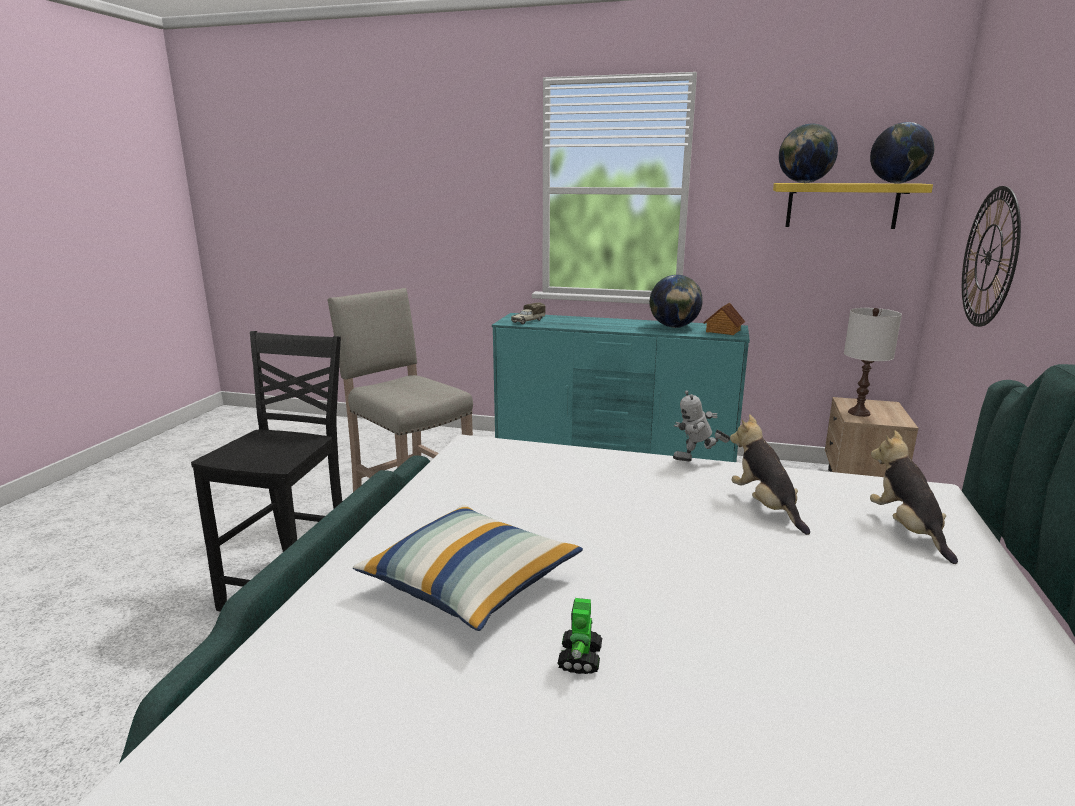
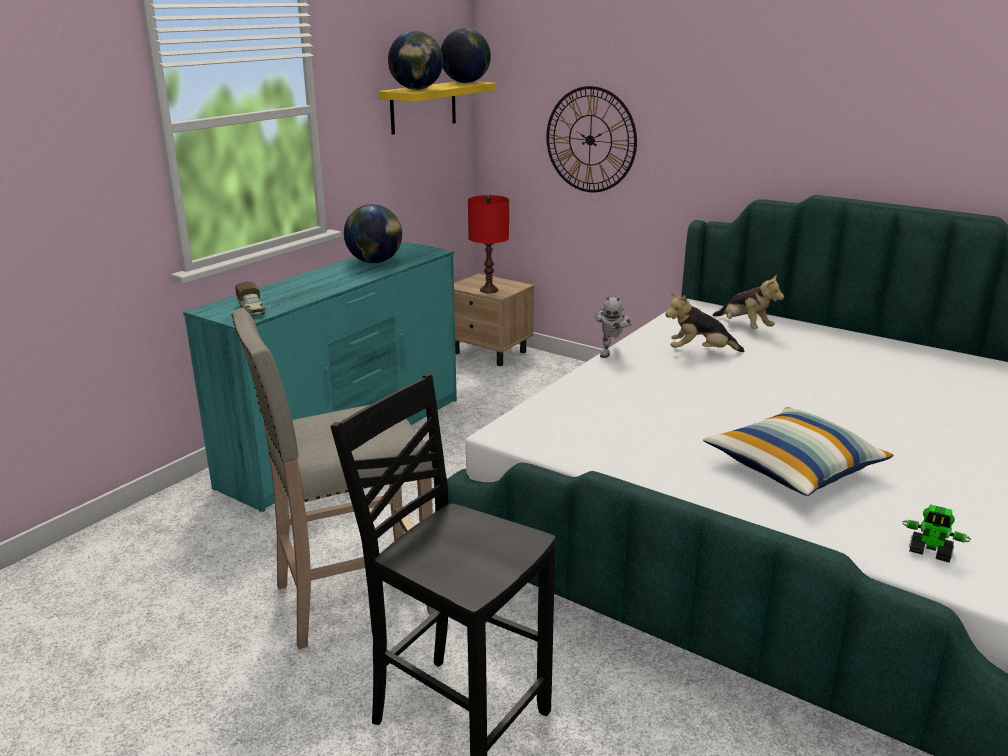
camera: 70 degrees left, 5 degrees up
toy robot [557,598,602,674] -> toy robot moved to [902,504,971,563]
toy house [703,303,745,335] -> none
white table lamp [844,308,902,417] -> red table lamp [468,195,509,293]
plush toy [870,430,958,564] -> plush toy turned 135 degrees counterclockwise [712,274,784,329]

